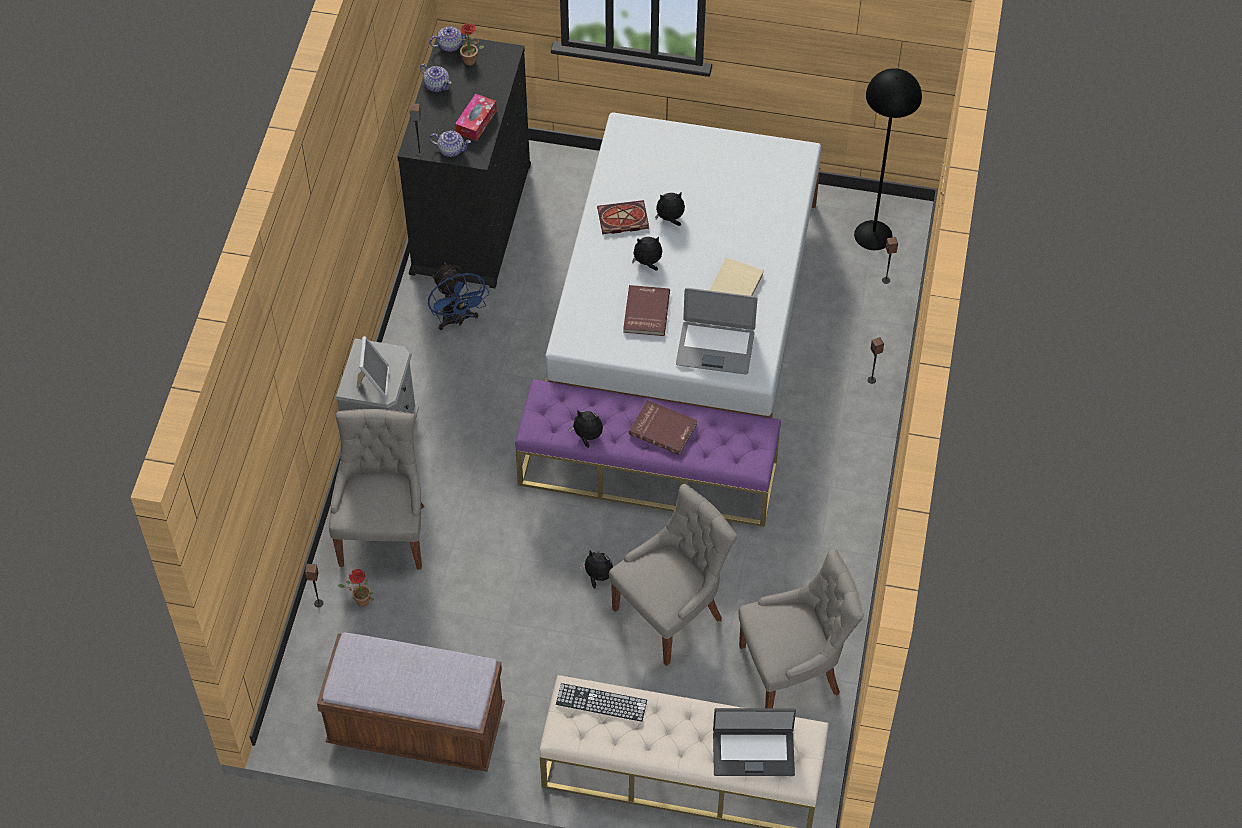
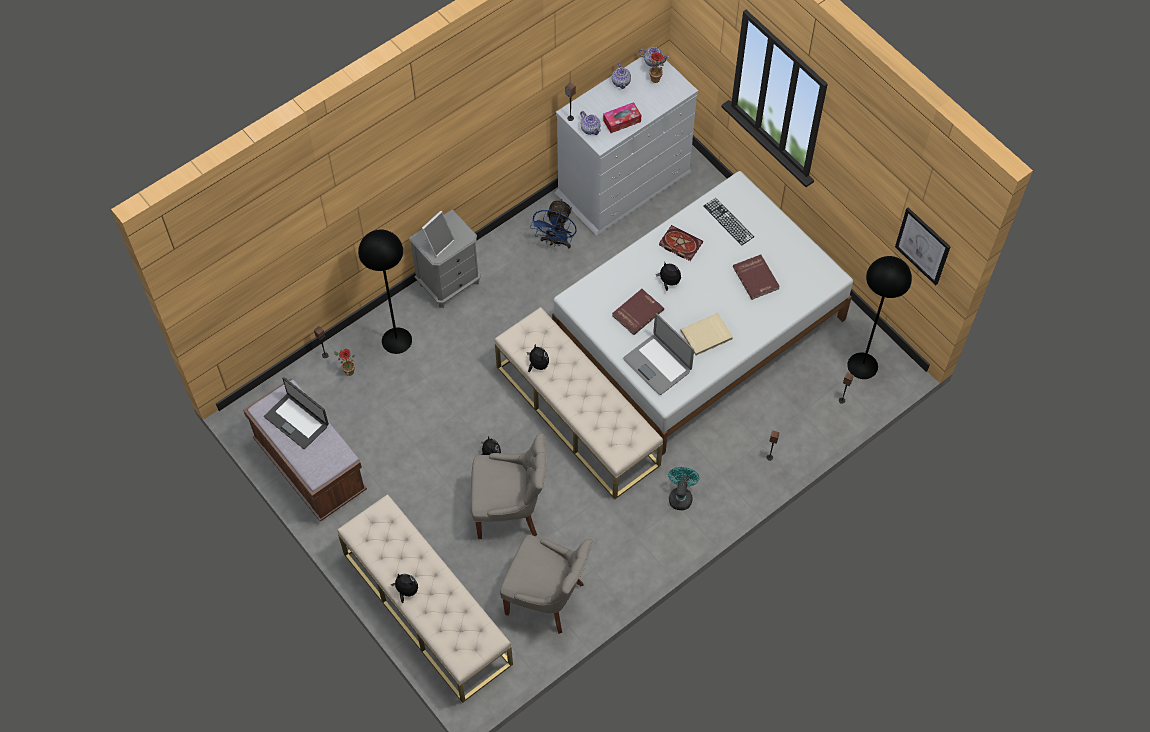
camera: 40 degrees right, 5 degrees up
grey chair [329,409,425,569] -> black floor lamp [358,229,412,354]
black dresser [397,34,531,288] -> white dresser [555,57,698,237]
purple bench [515,379,781,527] -> beige bench [495,307,663,499]
keyboard [556,683,647,722] -> keyboard moved to [704,198,754,246]
red book [629,400,697,455] -> red book moved to [733,254,780,300]
plush toy [655,193,685,226] -> plush toy moved to [391,574,418,603]
laptop [713,708,796,776] -> laptop moved to [264,377,329,449]
none -> turquoise fan [668,467,700,510]
none -> picture [895,208,951,285]

